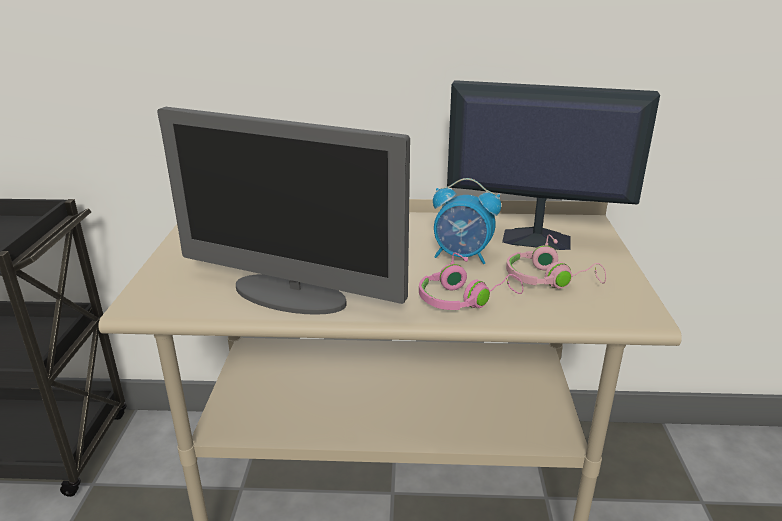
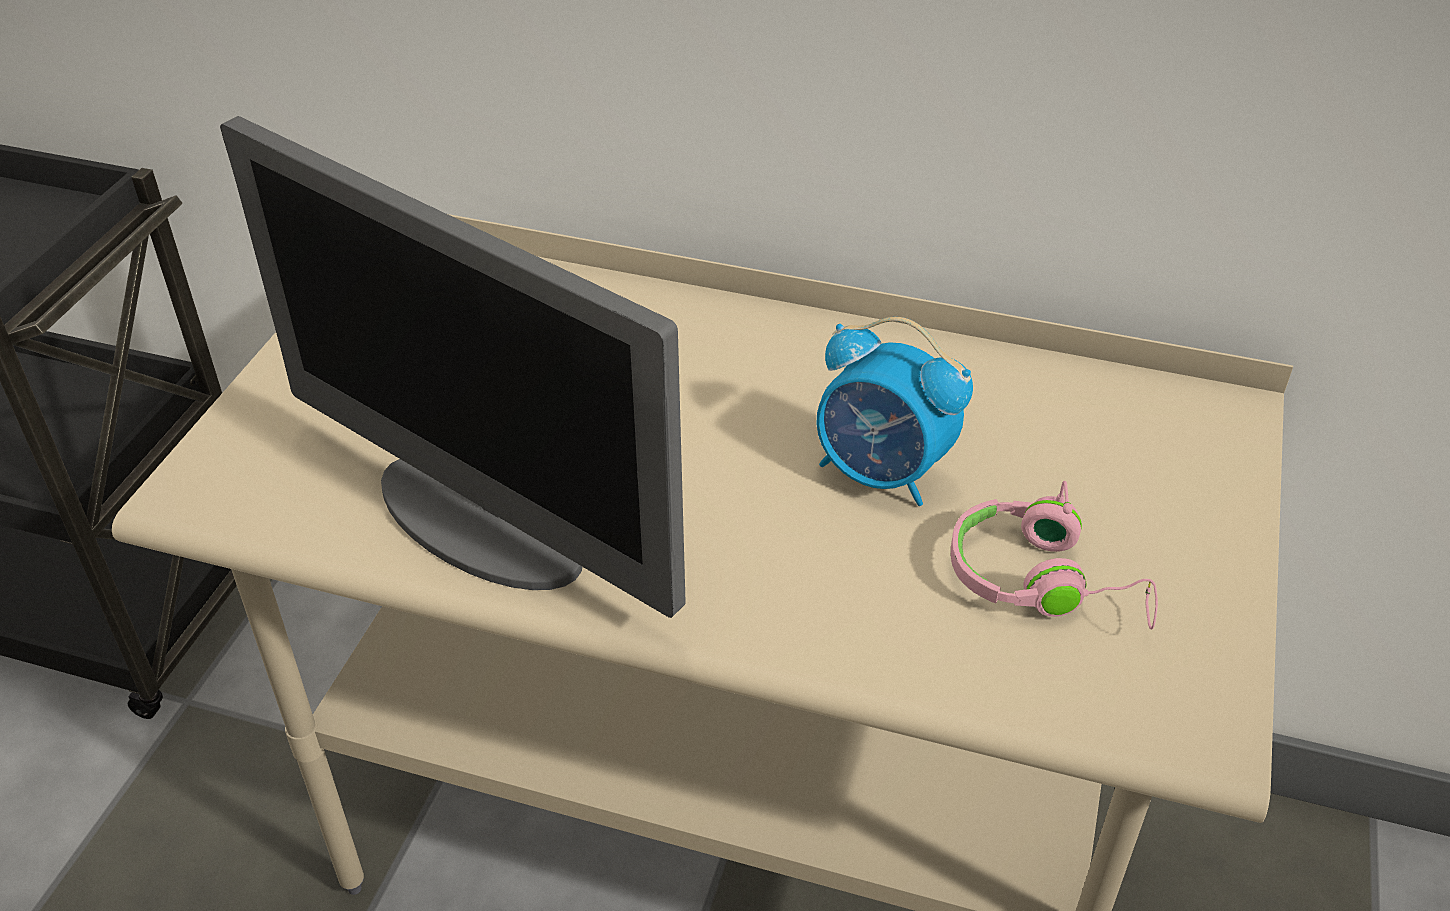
camera: 15 degrees right, 15 degrees up
pink headphones [419,252,523,310] -> none
monitor [447,80,660,250] -> none

